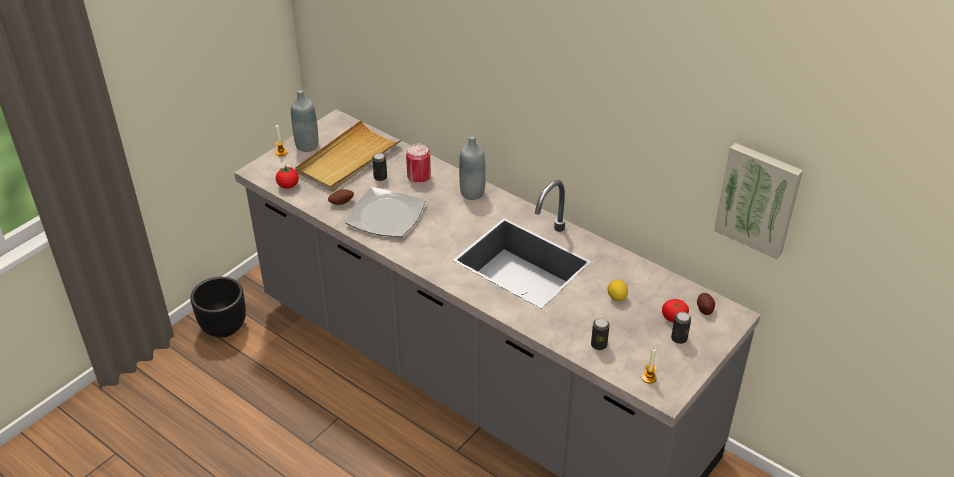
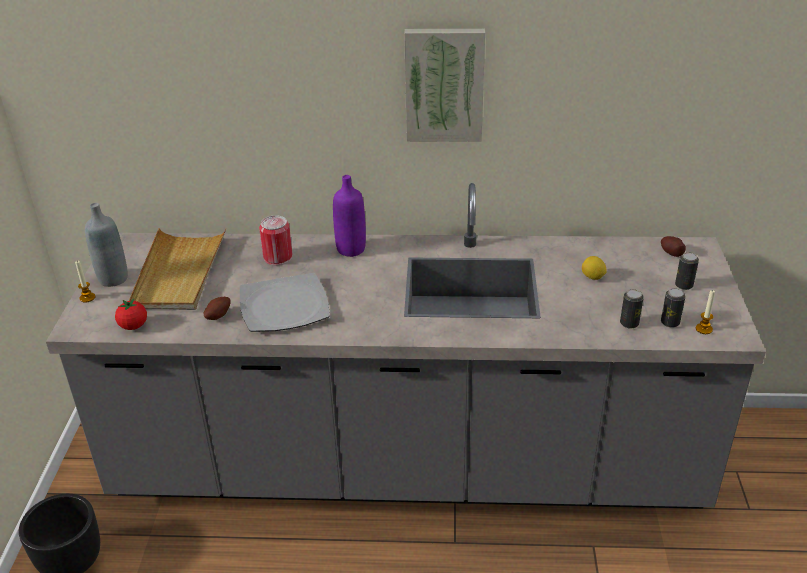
camera: 35 degrees left, 5 degrees down
can [372,153,387,181] -> can moved to [661,288,686,328]
grey bottle [459,135,485,200] -> purple bottle [333,175,366,257]
tomato [662,299,689,322] -> none
picture [714,143,803,259] -> picture moved to [404,29,485,142]

